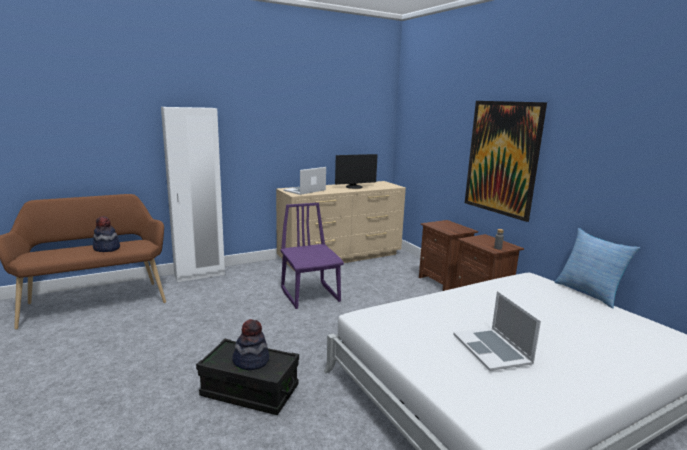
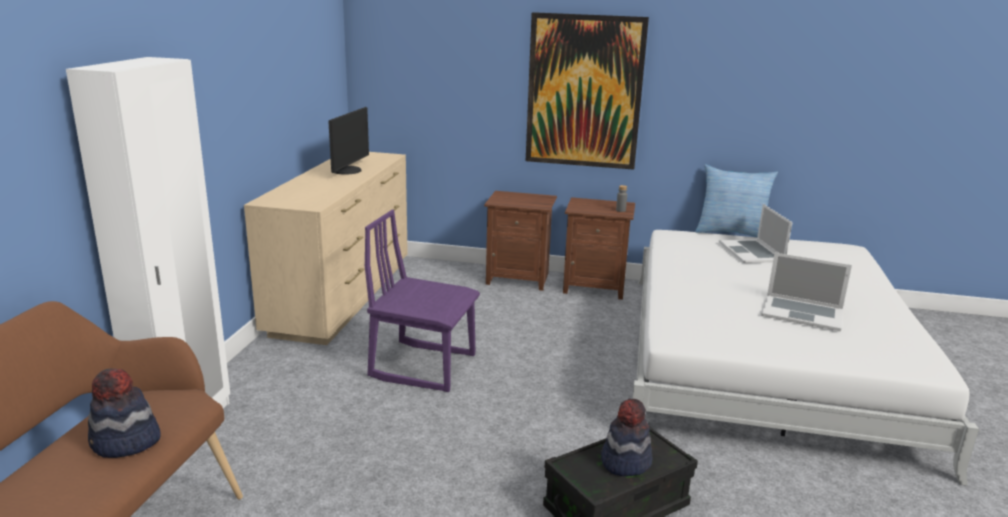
camera: 50 degrees left, 5 degrees up
laptop [283,167,326,195] -> laptop moved to [719,204,792,263]

